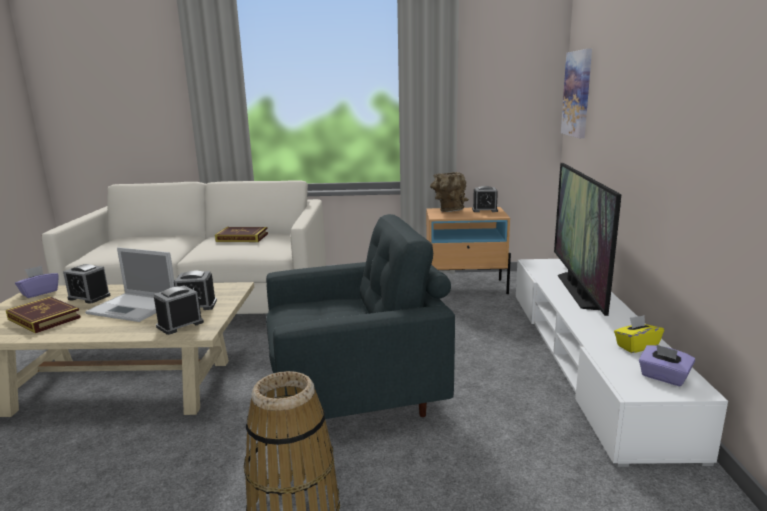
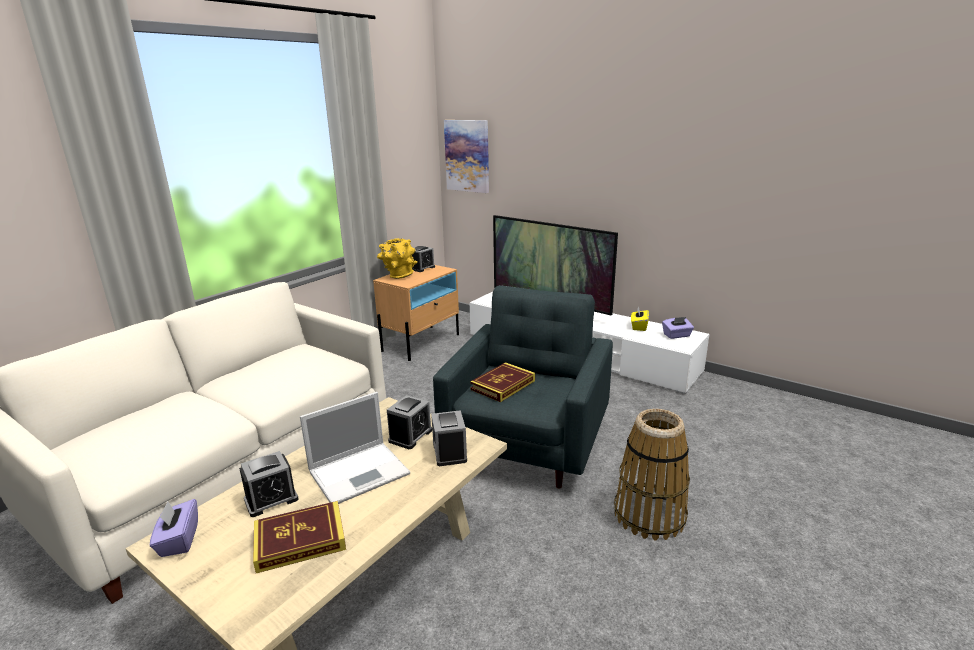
camera: 55 degrees left, 5 degrees up
book [215,227,268,242] -> book moved to [470,362,535,402]
brown vase [430,172,469,212] -> yellow vase [377,238,418,279]

